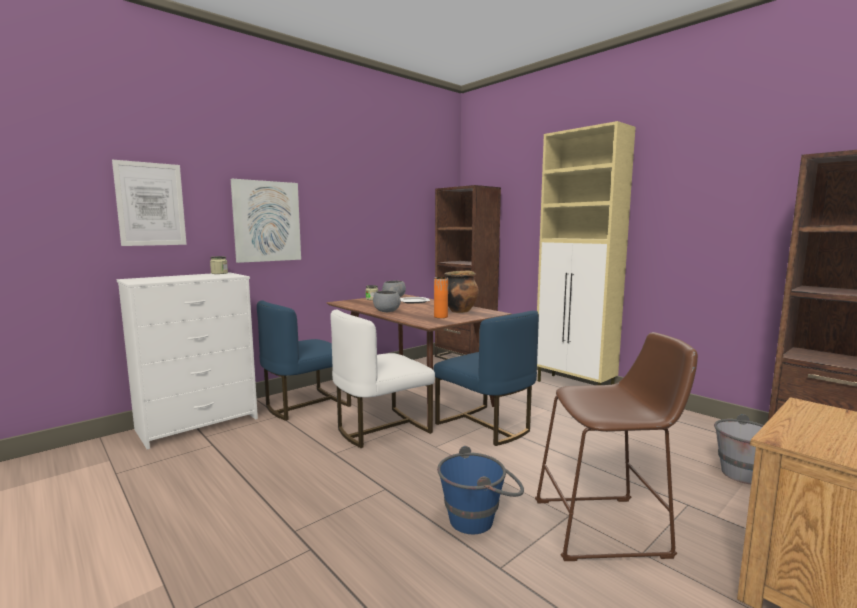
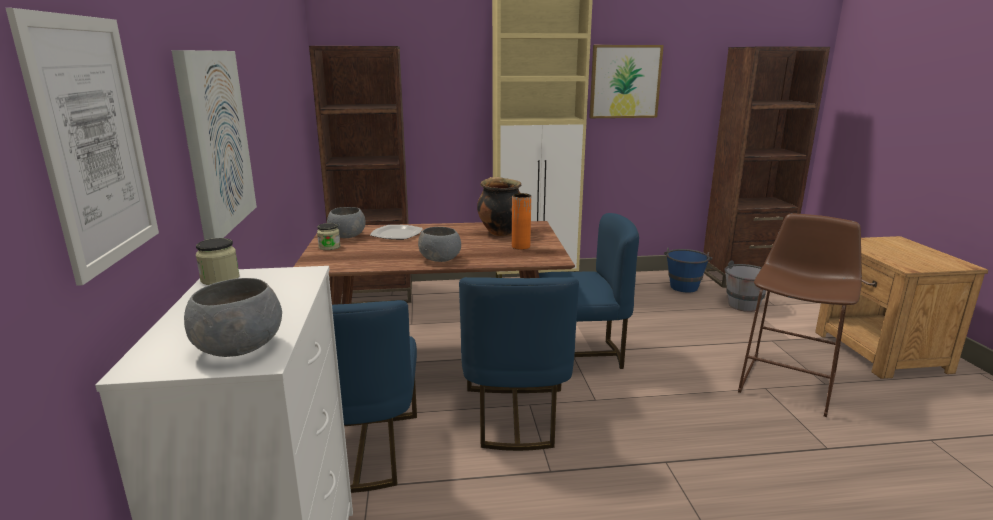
camera: 55 degrees left, 10 degrees up
white chair [331,310,435,448] -> blue chair [459,277,579,451]
blue bucket [437,446,524,535] -> blue bucket moved to [664,248,713,293]
none -> grey bowl [184,278,282,357]
none -> picture [589,45,664,118]

